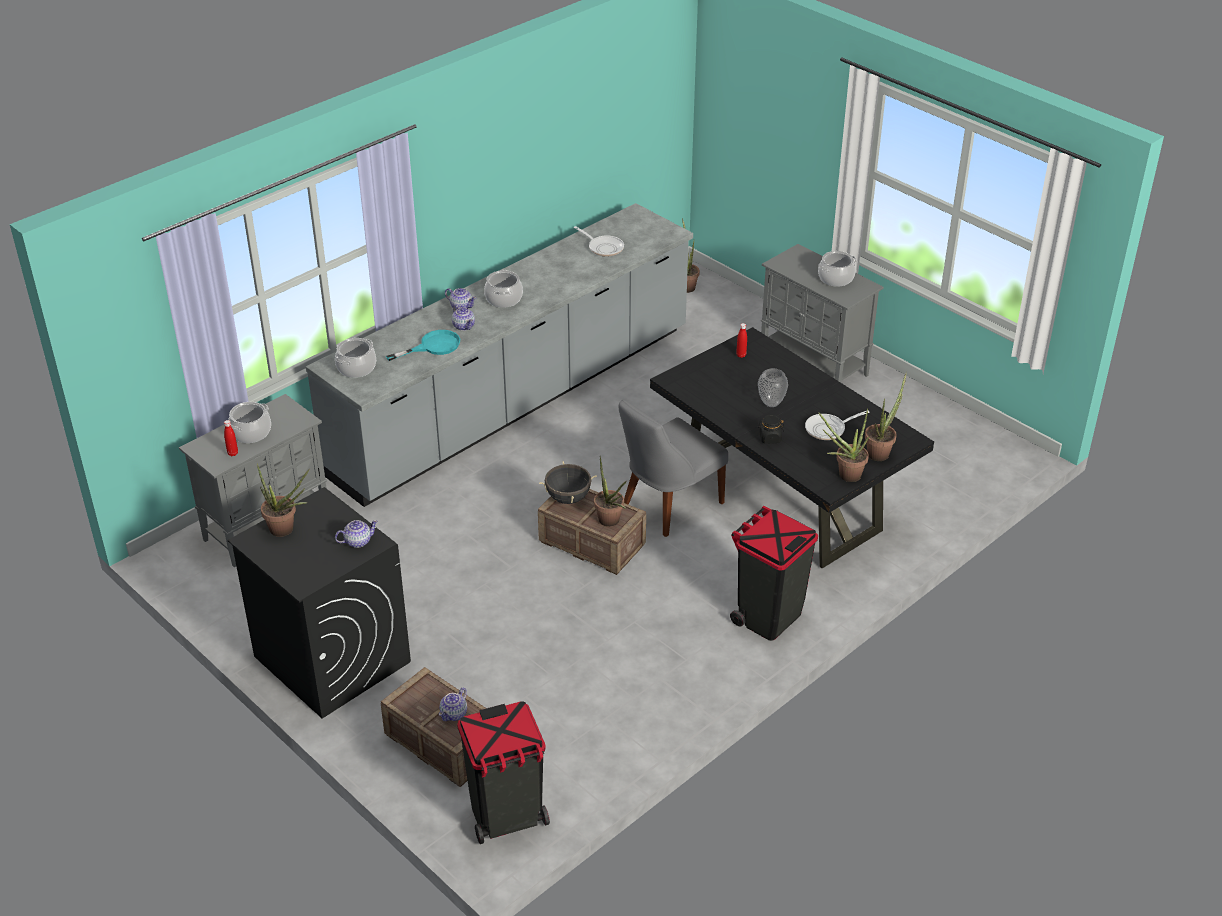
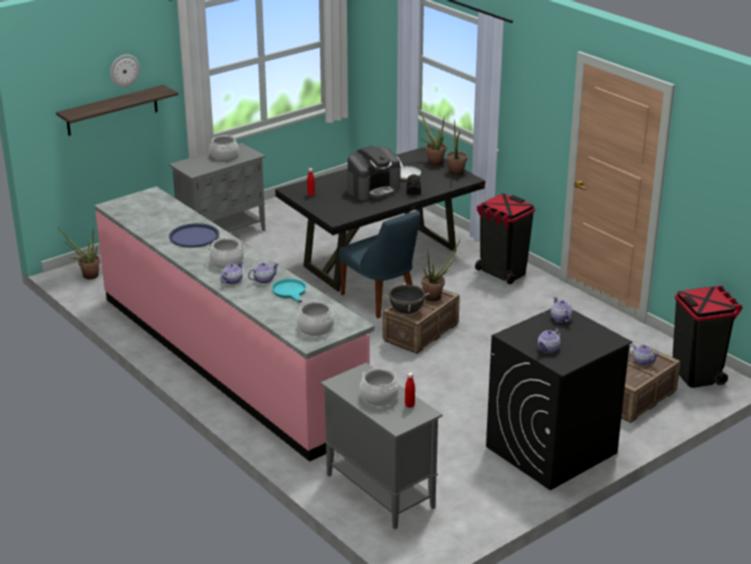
camera: 85 degrees left, 10 degrees down
potted plant [257,464,309,537] -> teapot [537,329,561,353]
grey counter [306,203,693,507] -> pink counter [94,186,374,462]
frying pan [574,226,624,257] -> none
grey chair [619,400,728,537] -> blue chair [339,211,420,318]
vase [758,368,788,407] -> coffee machine [347,146,400,200]
none -> shelf [56,85,178,136]
none -> wall clock [110,54,140,87]
none -> blue tray [169,223,219,248]

